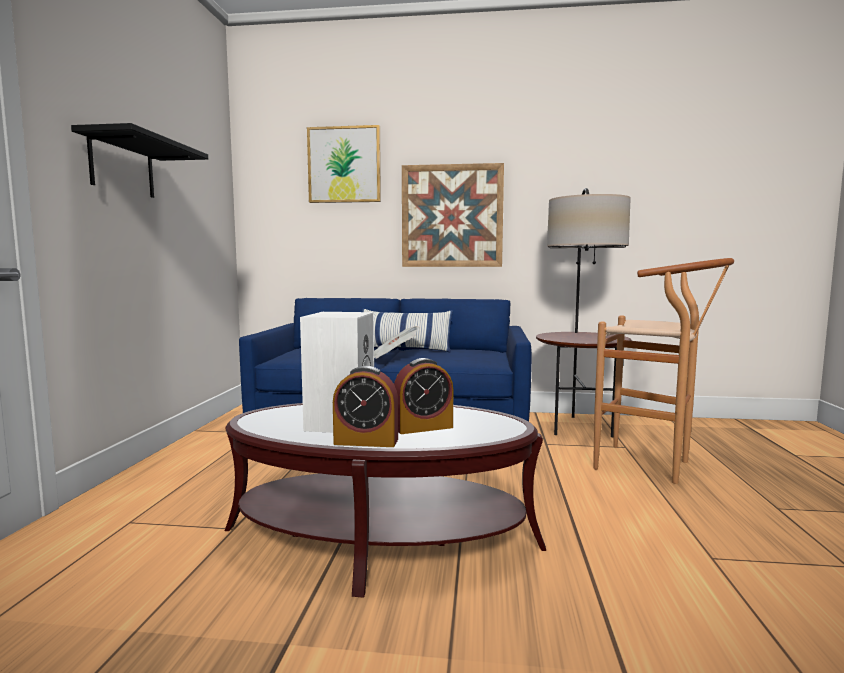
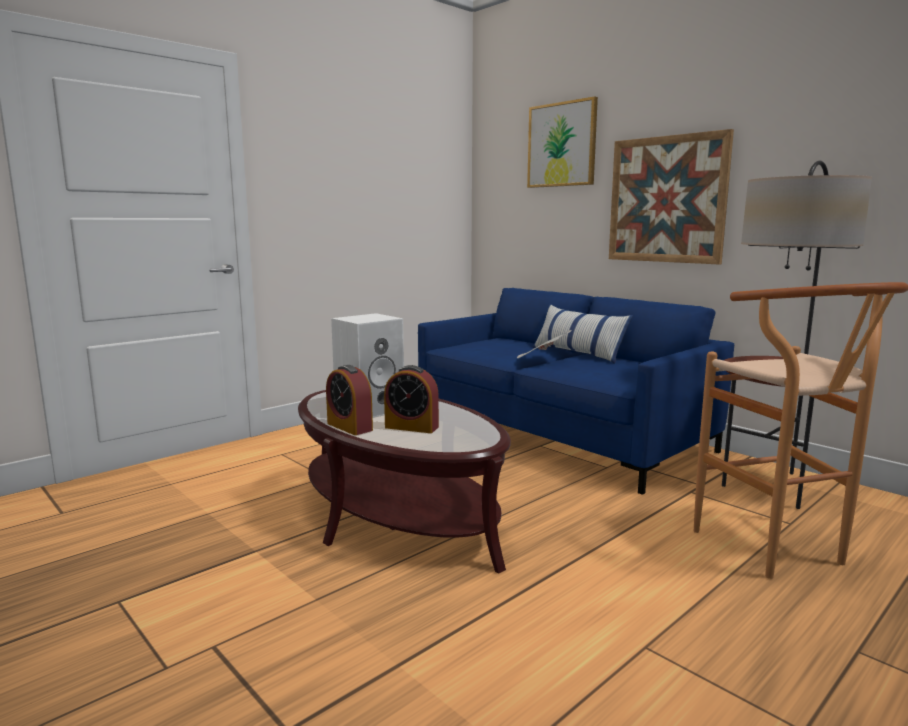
camera: 40 degrees right, 5 degrees up
black shelf [71,123,208,198] -> none

